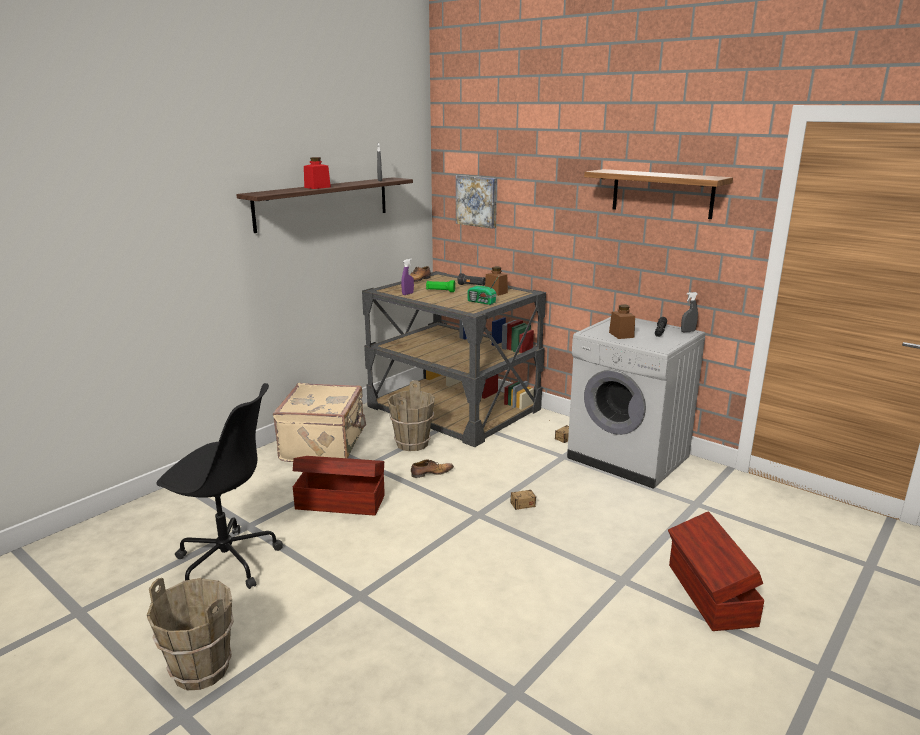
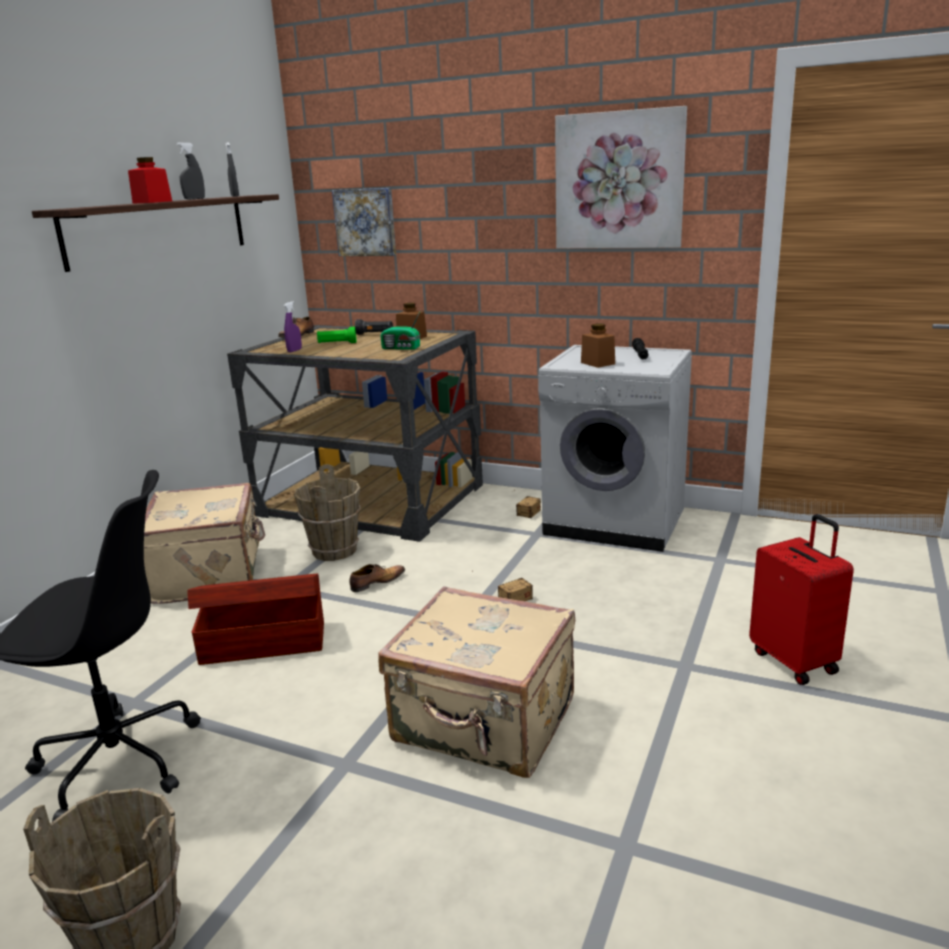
camera: 15 degrees left, 0 degrees up
shelf [584,169,733,219] -> picture [555,106,687,249]
brown storage box [668,511,765,631] -> red suitcase [749,514,854,685]
grey spray bottle [681,292,698,333] -> grey spray bottle moved to [177,142,205,199]
none -> beige suitcase [378,586,575,778]

